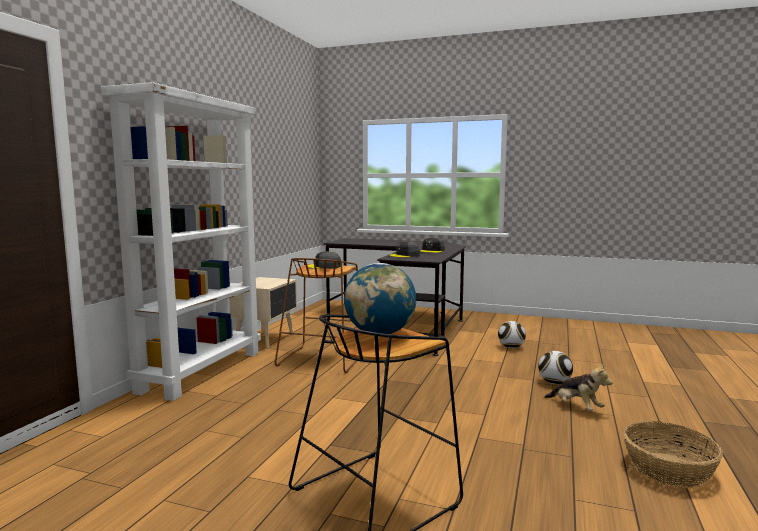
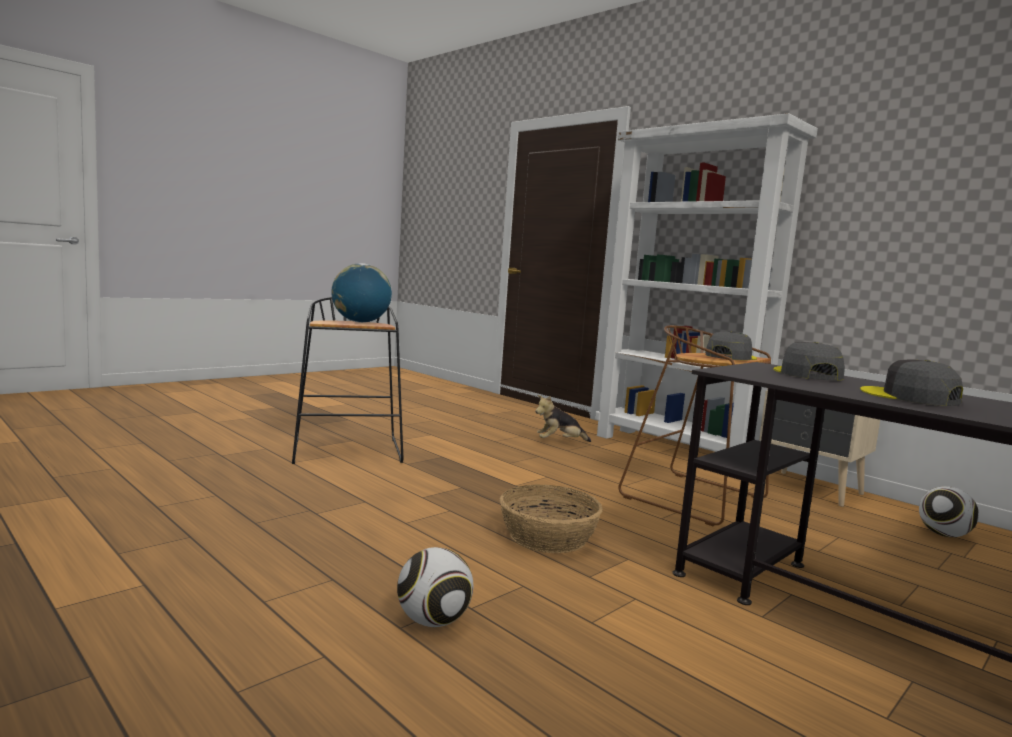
camera: 115 degrees right, 0 degrees up
football [498,321,526,348] -> football moved to [919,486,979,537]
plush toy [545,363,613,411] -> plush toy moved to [535,395,591,442]
basket [623,421,723,488] -> basket moved to [500,484,603,553]

